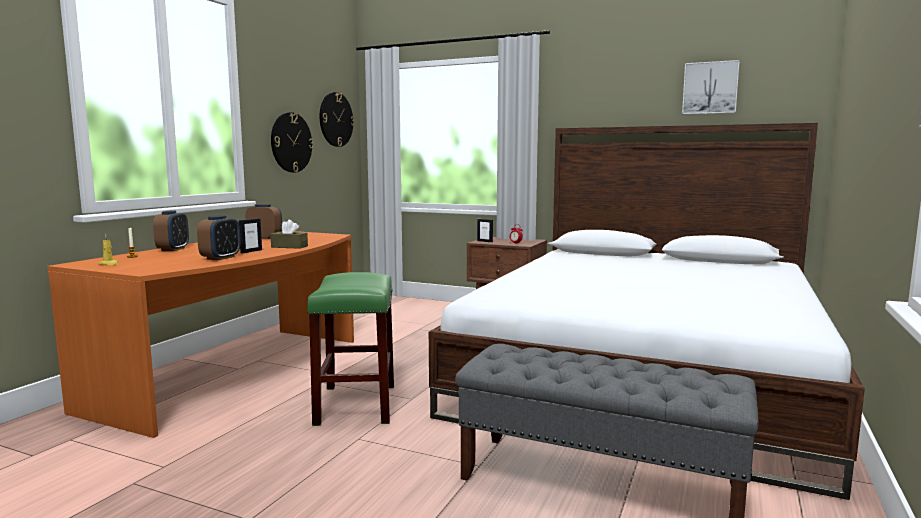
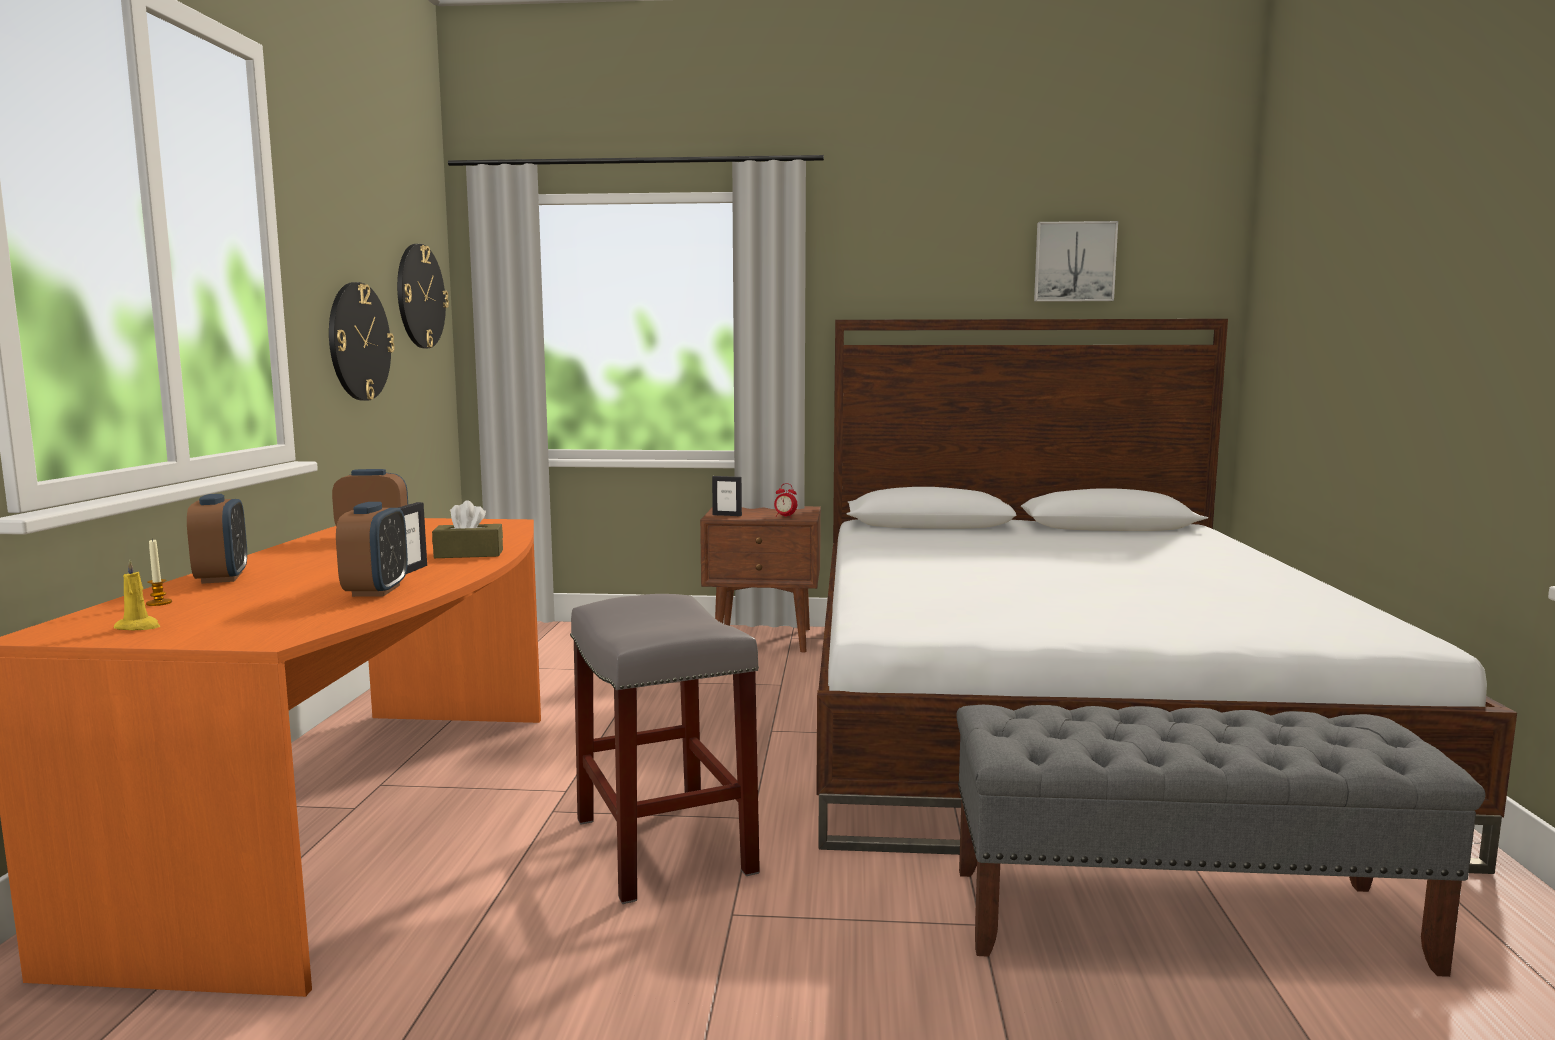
camera: 20 degrees left, 0 degrees up
green stool [307,272,394,426] -> grey stool [570,594,760,904]

